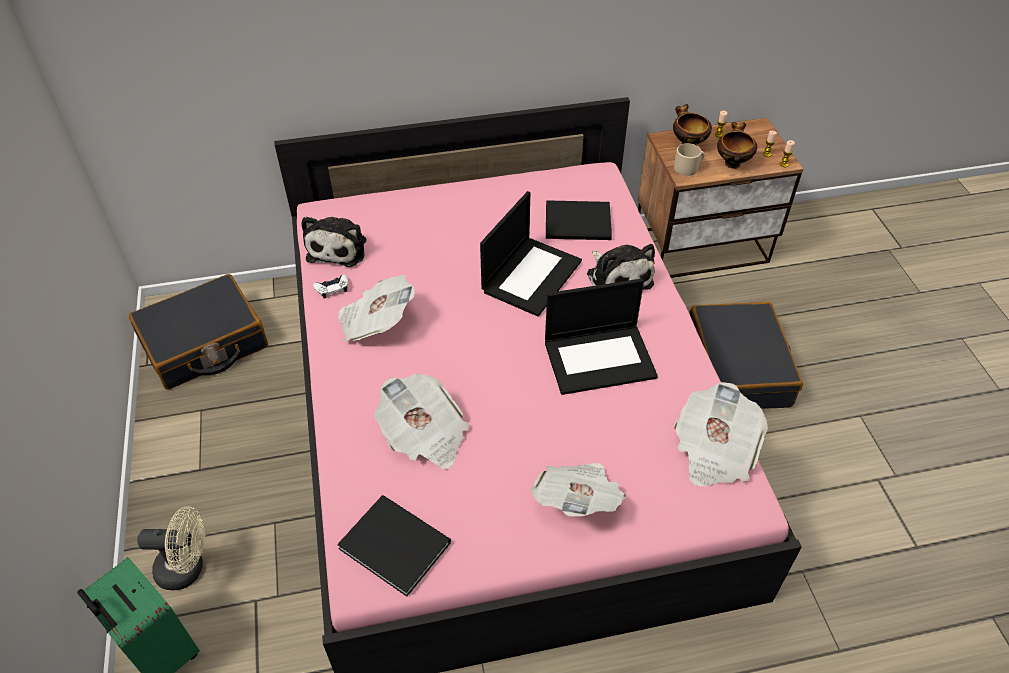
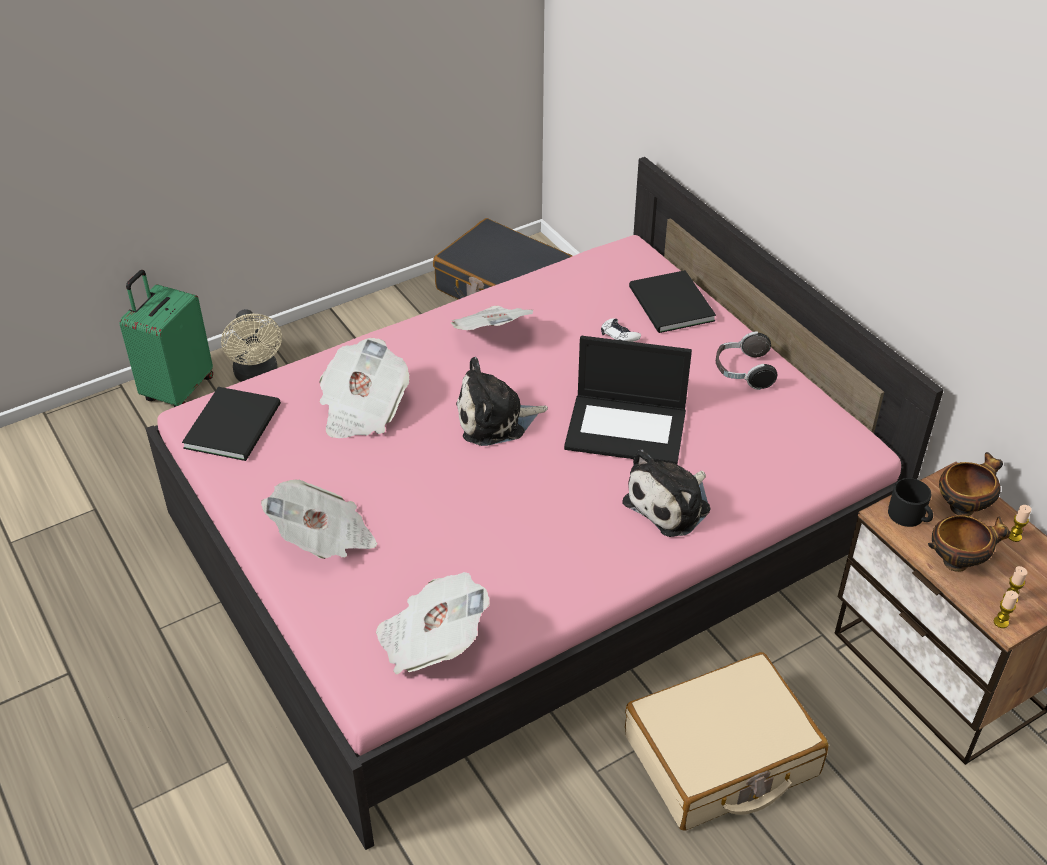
camera: 70 degrees right, 5 degrees down
plush toy [301,216,367,267] -> plush toy moved to [456,357,548,446]
white game controller [313,274,348,299] -> white game controller moved to [601,318,641,342]
laptop [545,279,658,395] -> none
black book [546,200,612,240] -> black book moved to [629,270,716,333]
beige mug [674,143,705,176] -> black mug [888,478,933,527]
black suitcase [689,301,803,409] -> beige suitcase [625,652,828,830]
none -> headphones [716,331,777,390]

